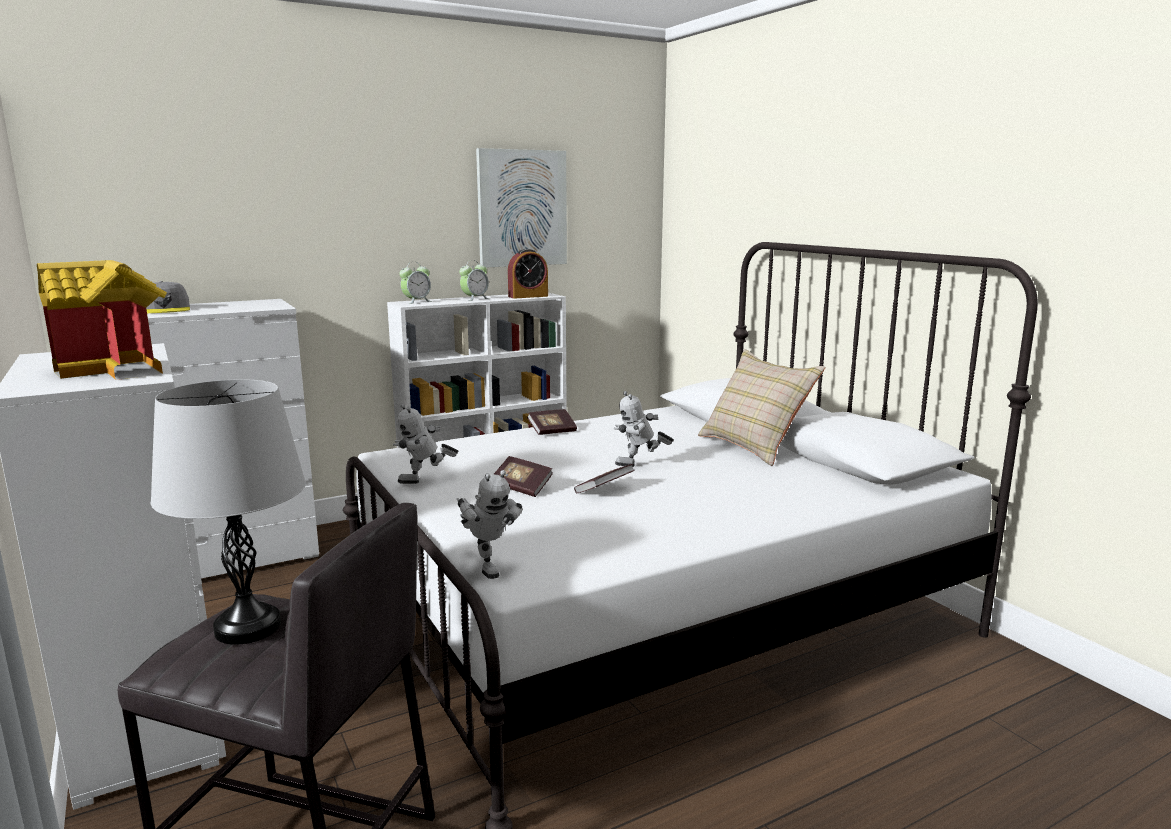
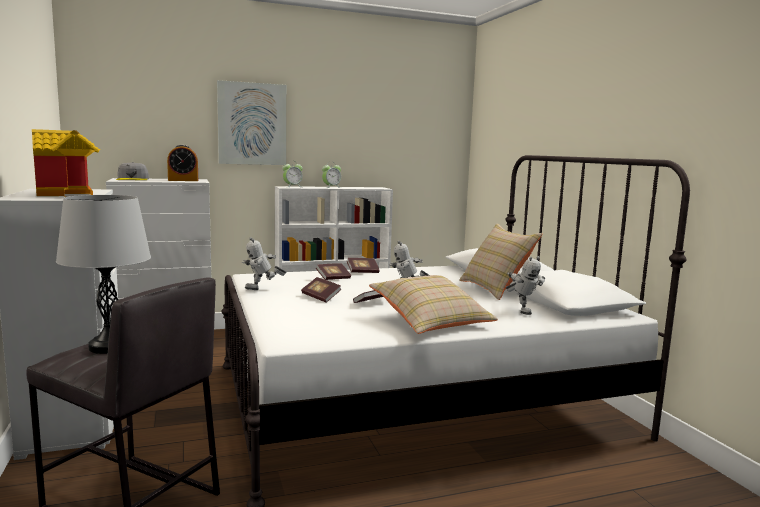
camera: 10 degrees right, 5 degrees down
toy robot [457,470,523,579] -> toy robot moved to [506,256,545,315]
picture [476,148,567,268] -> picture moved to [217,80,286,165]
alarm clock [508,249,548,299] -> alarm clock moved to [167,145,198,181]
none -> book [316,263,351,280]
none -> beige pillow [369,275,498,334]

